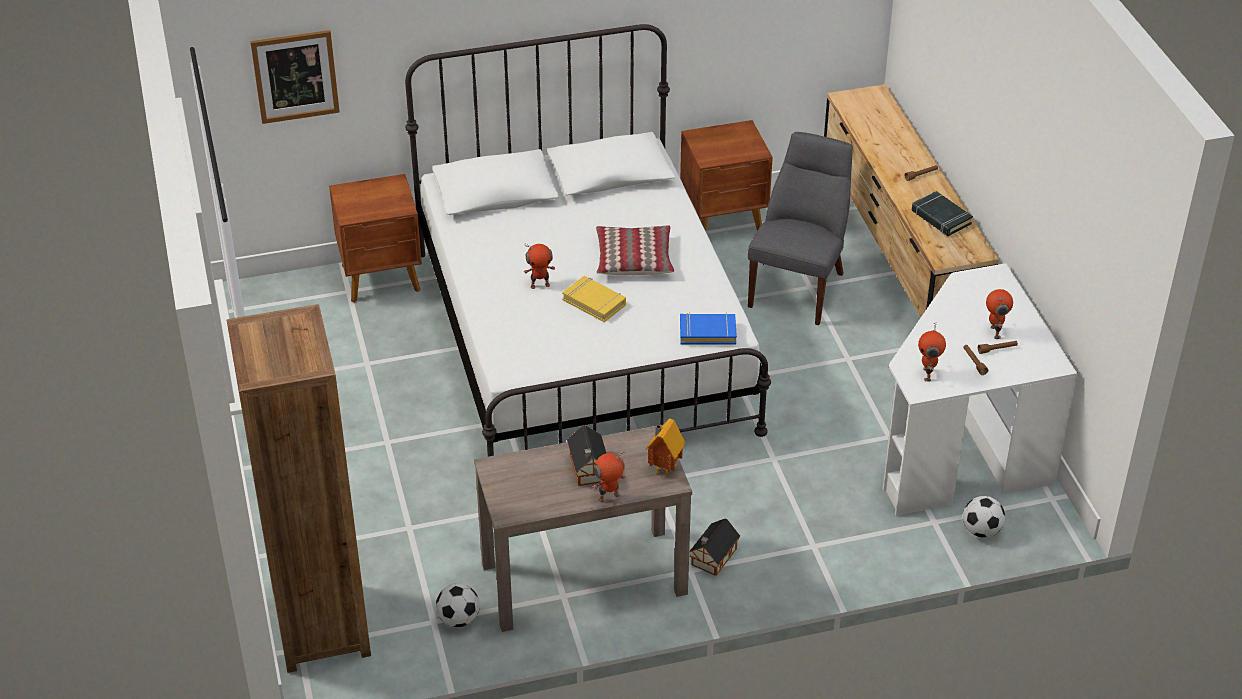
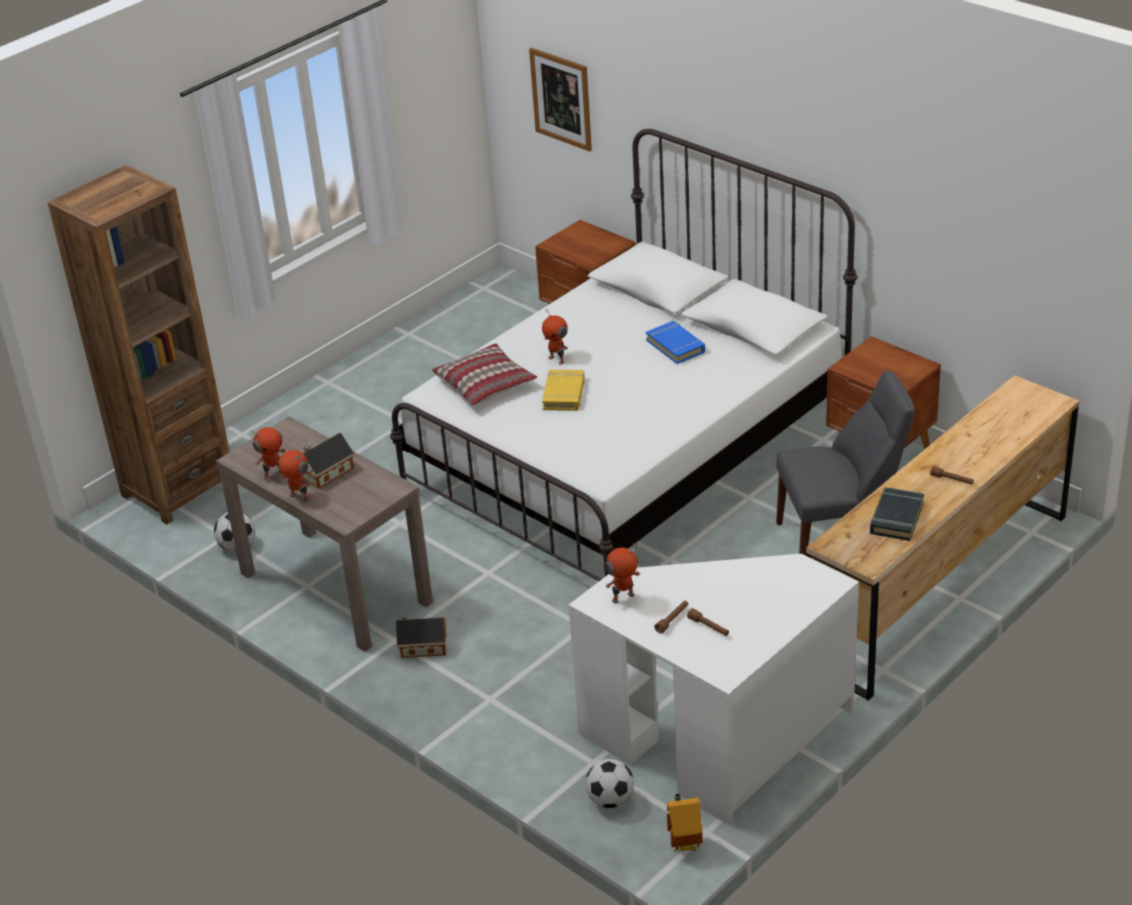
camera: 60 degrees right, 5 degrees down
pillow [596,225,674,275] -> pillow moved to [432,343,537,406]
toy house [646,419,685,479] -> toy house moved to [667,793,703,852]
blue book [680,313,737,344] -> blue book moved to [646,321,705,364]
toy robot [986,289,1013,339] -> toy robot moved to [250,427,286,480]

